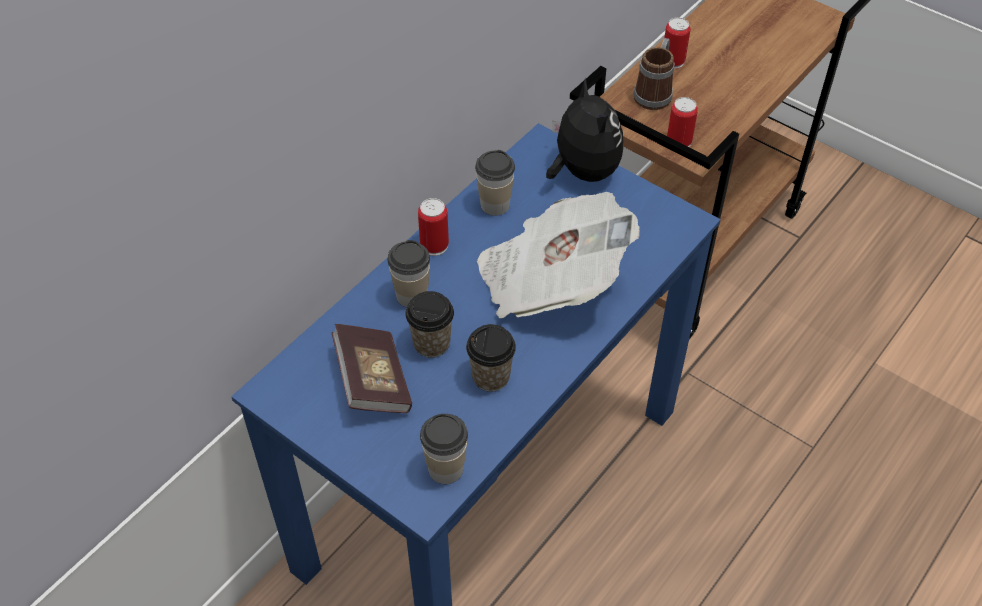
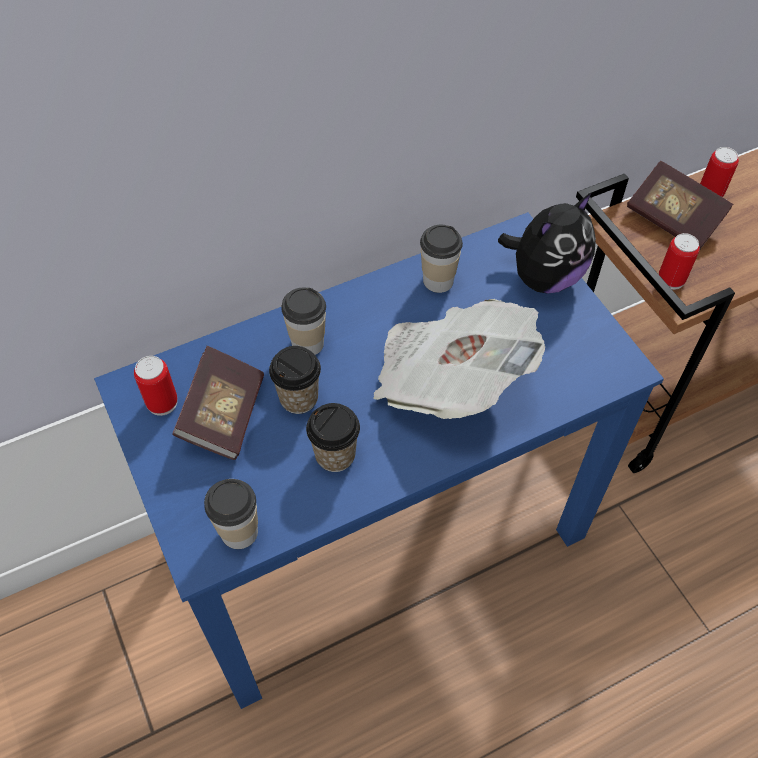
camera: 25 degrees right, 5 degrees up
can [418,198,449,256] -> can moved to [134,356,178,416]
plush toy [546,78,624,182] -> plush toy turned 45 degrees clockwise [498,193,596,294]
mug [633,38,674,110] -> book [627,161,733,249]

